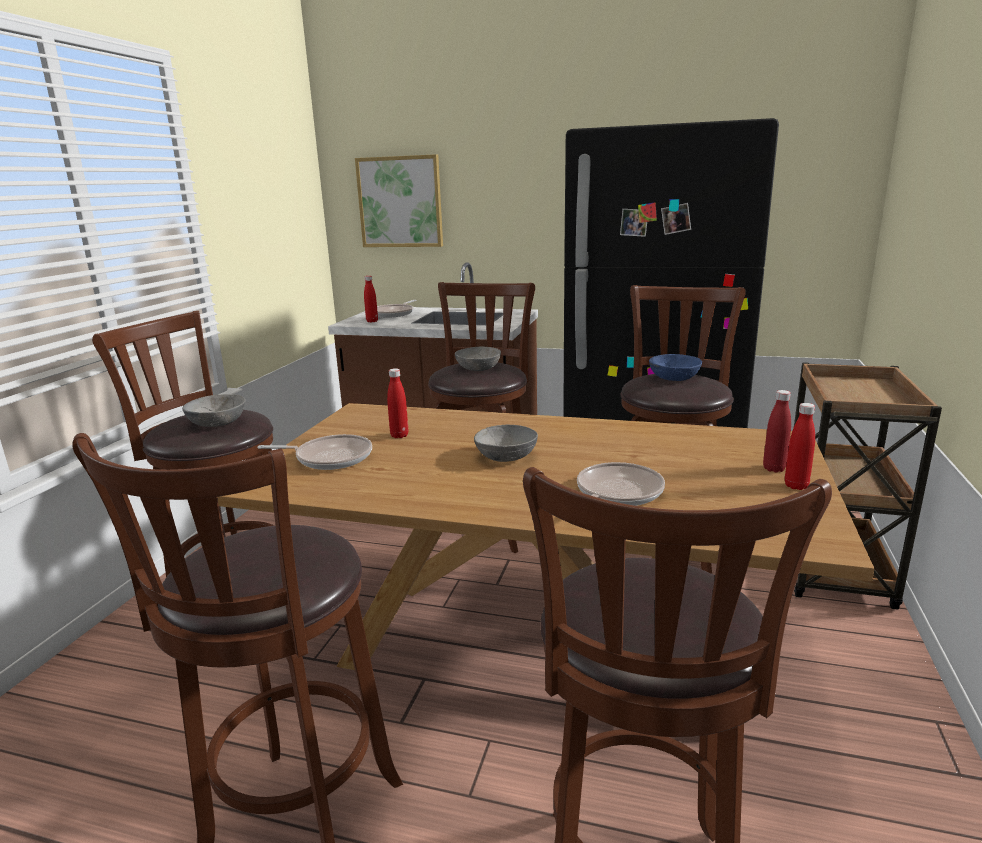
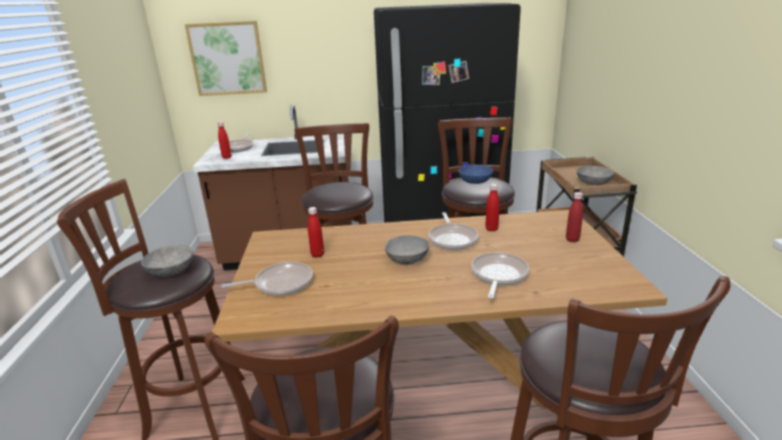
camera: 20 degrees left, 5 degrees up
grey bowl [455,347,501,371] -> grey bowl moved to [577,166,614,185]
red bottle [785,403,815,490] -> red bottle moved to [485,184,500,231]
none -> frying pan [428,212,479,250]

